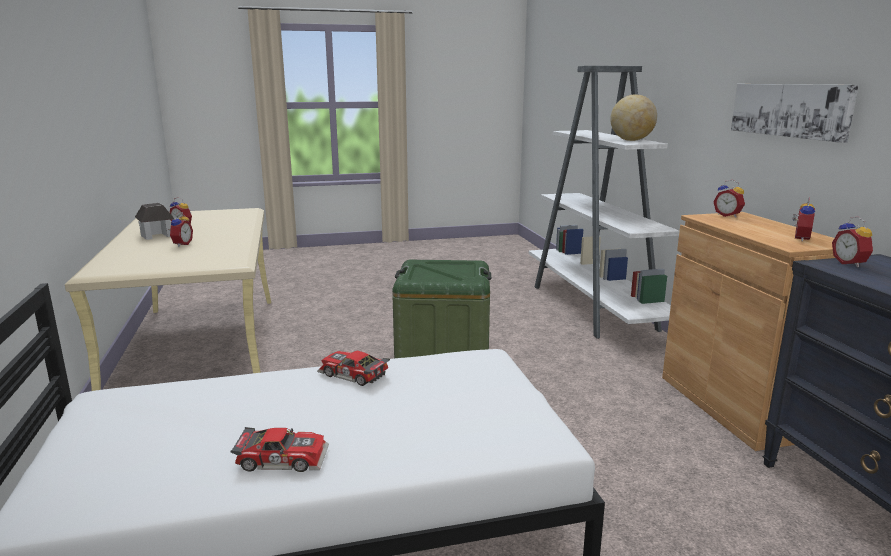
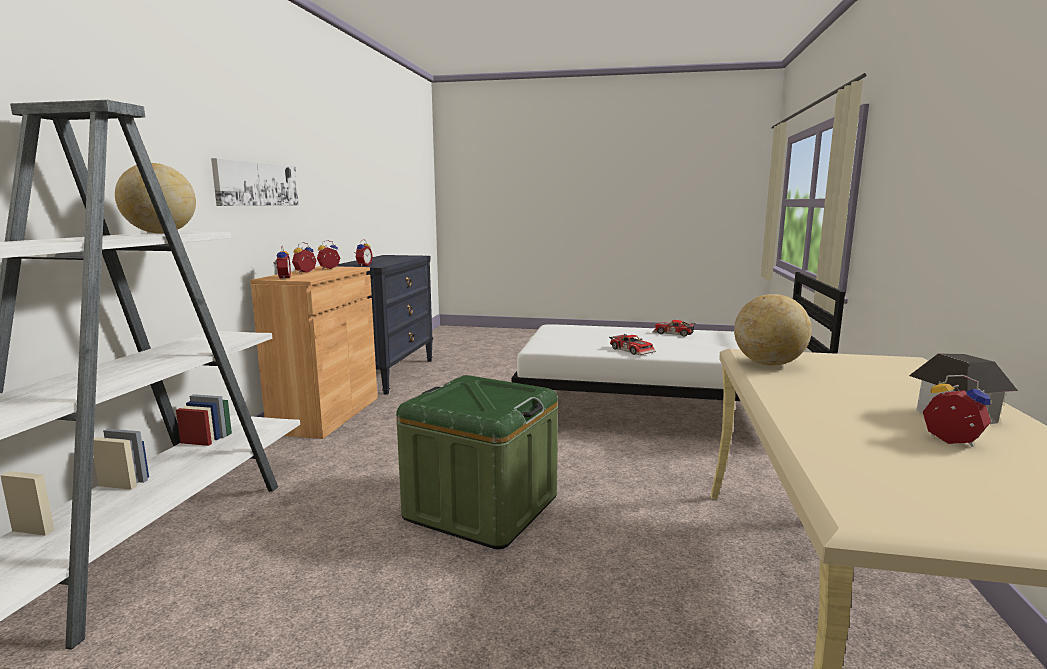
camera: 155 degrees left, 5 degrees down
alarm clock [168,212,193,247] -> alarm clock moved to [292,242,317,273]
none -> globe [734,294,812,366]

